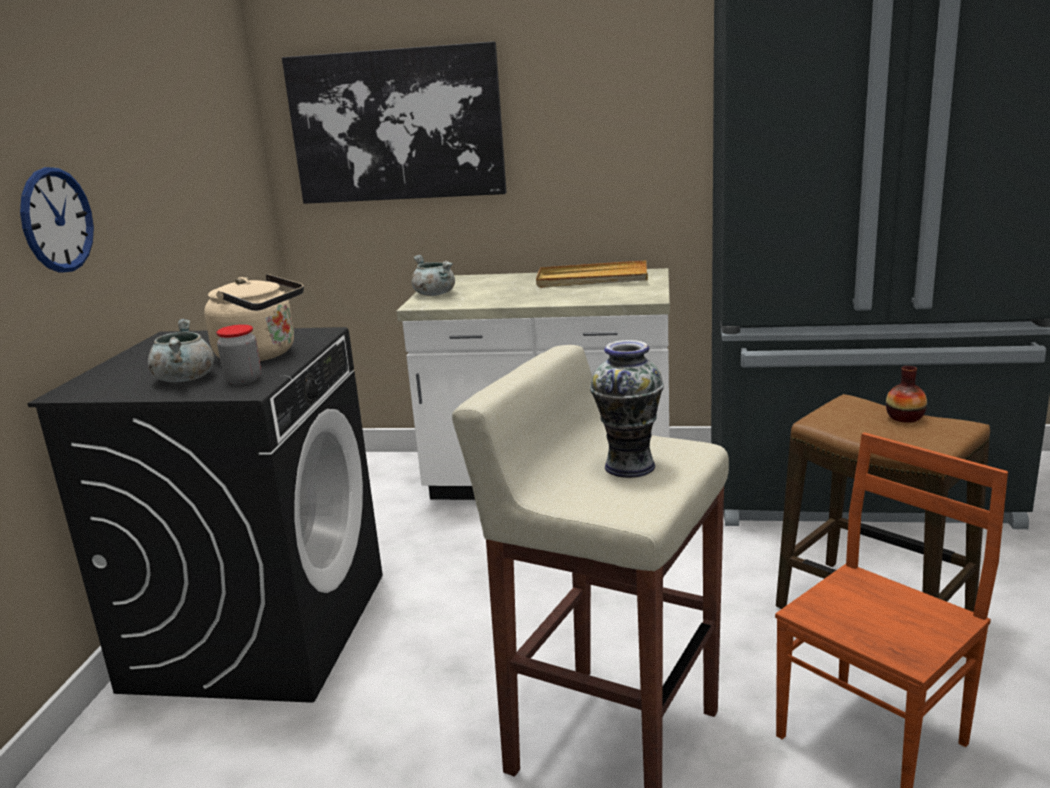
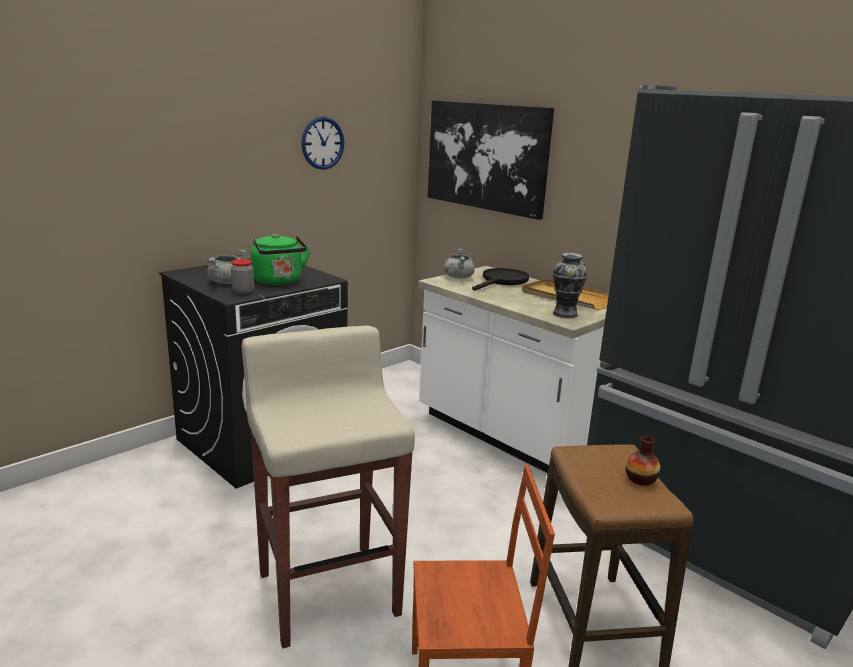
camera: 35 degrees right, 0 degrees up
wall clock [20,167,94,273] -> wall clock moved to [301,117,344,170]
beige kettle [204,274,304,361] -> green kettle [251,233,310,285]
vase [590,340,664,478] -> vase moved to [552,253,588,318]
none -> black frying pan [472,268,529,291]

